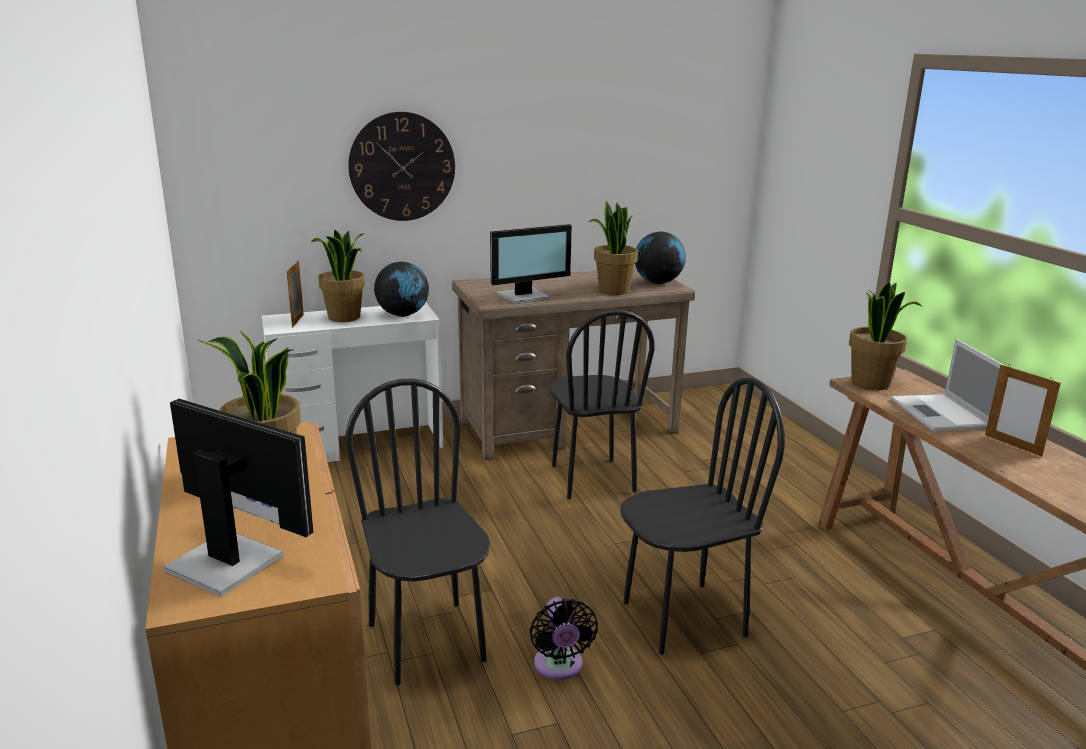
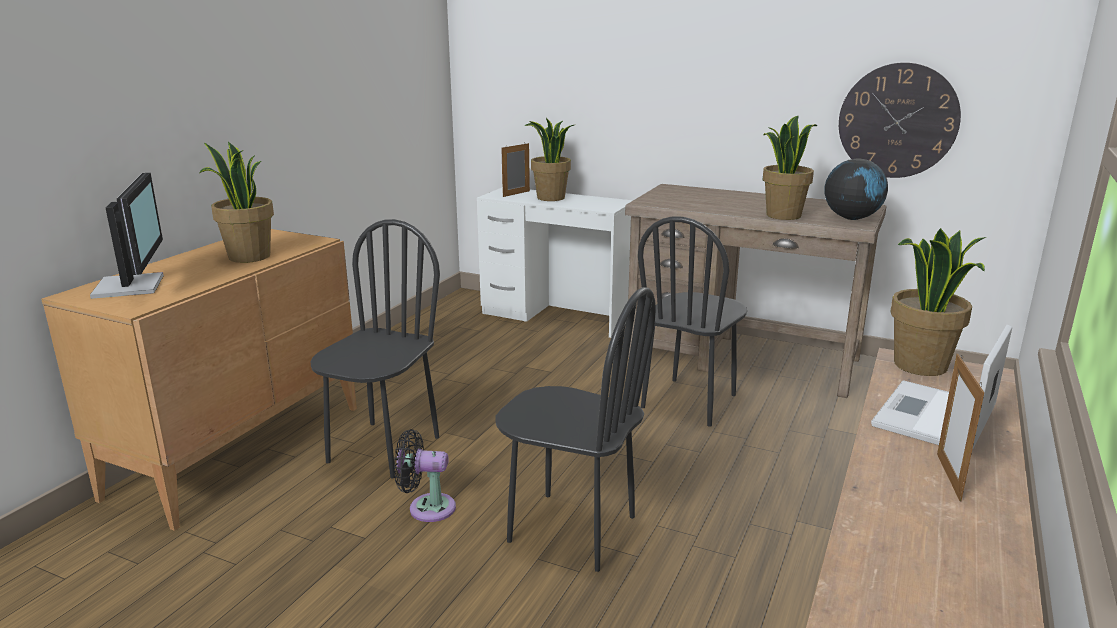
camera: 45 degrees right, 0 degrees up
wall clock [348,112,455,221] -> wall clock moved to [839,62,961,178]
globe [374,262,429,317] -> none
monitor [490,224,572,304] -> none
black fan [530,597,598,680] -> black fan turned 60 degrees clockwise [394,429,456,522]

